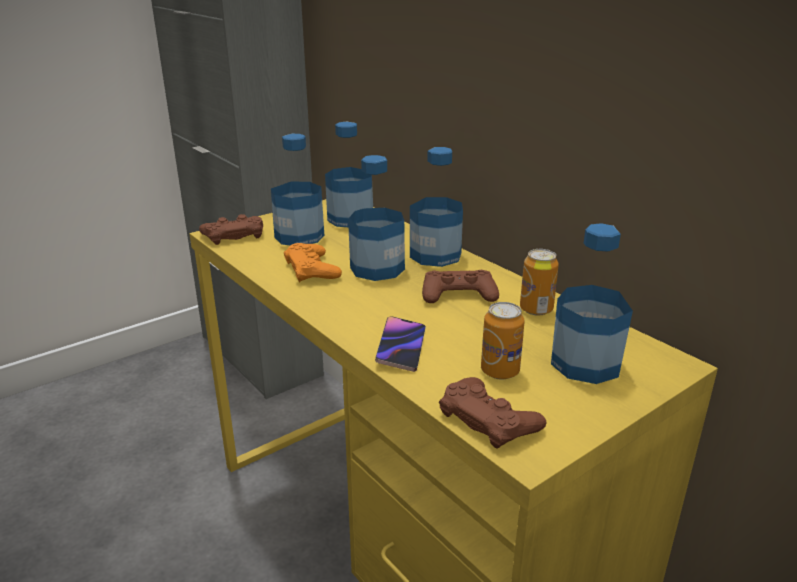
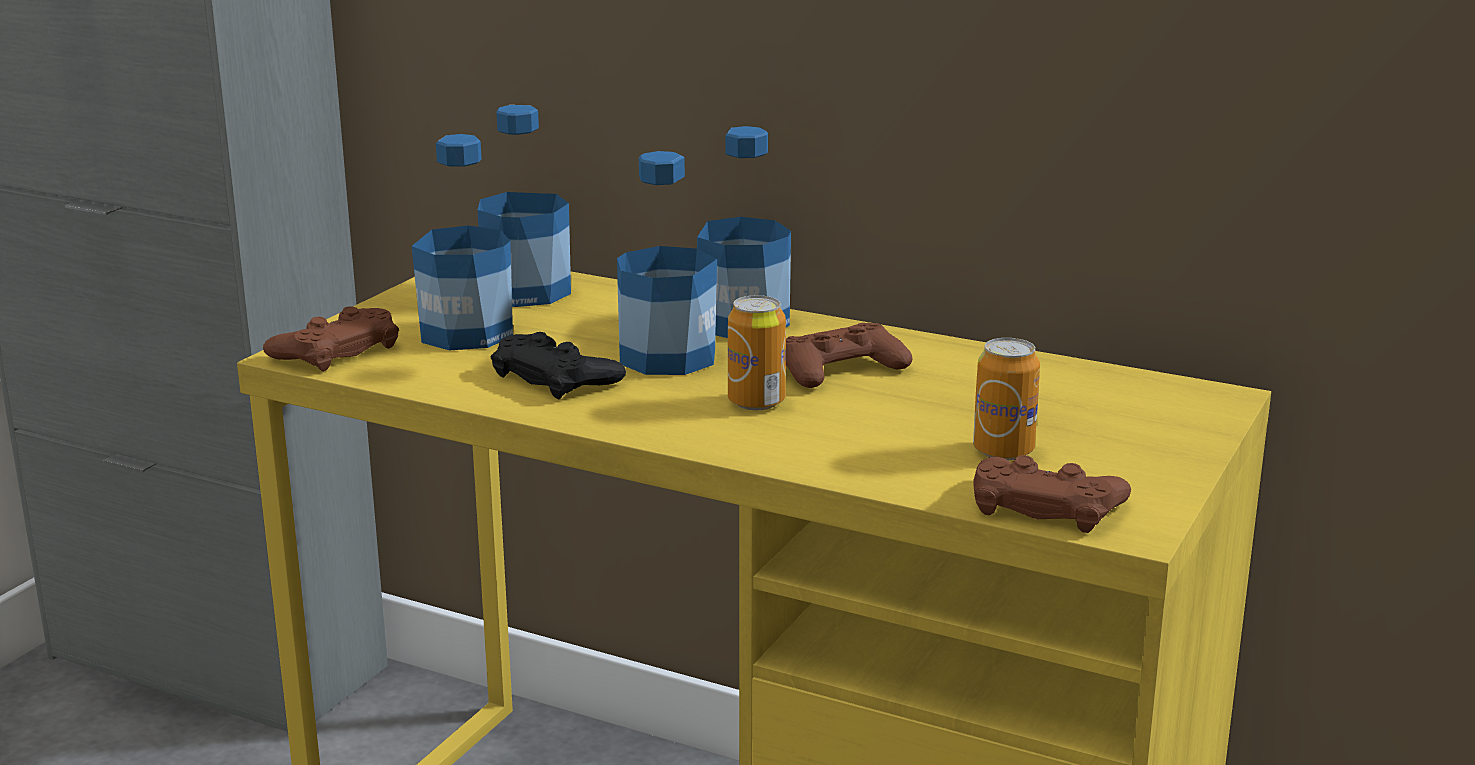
camera: 25 degrees left, 5 degrees down
orange game controller [284,243,342,282] -> black game controller [491,332,626,399]
phone [375,316,426,372] -> none
can [520,249,559,315] -> can moved to [728,295,786,410]
bottle [551,223,633,384] -> none

